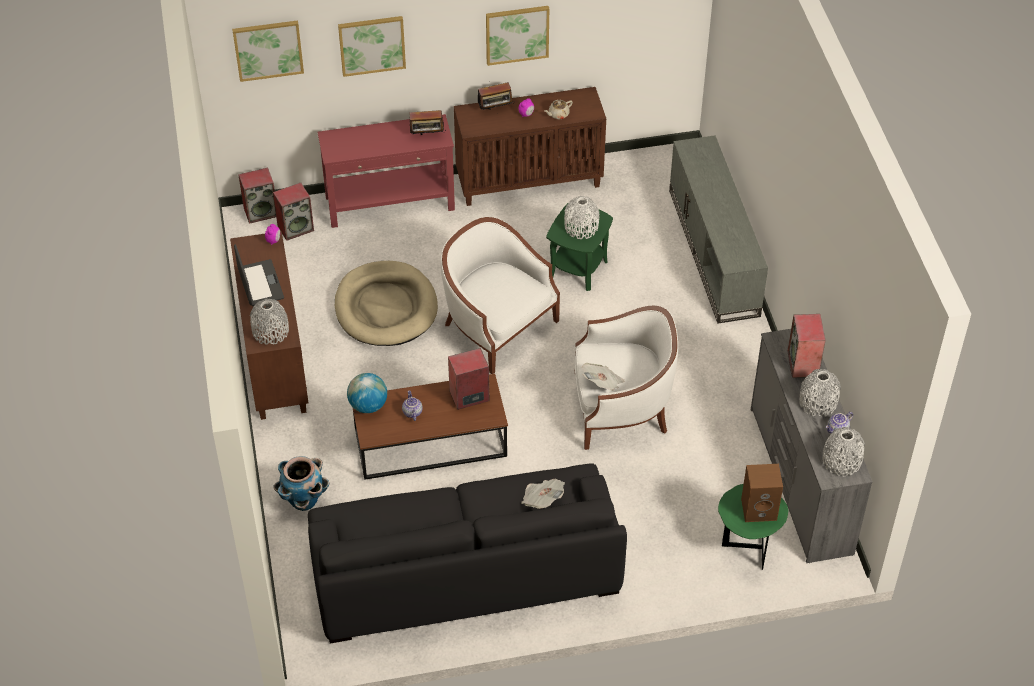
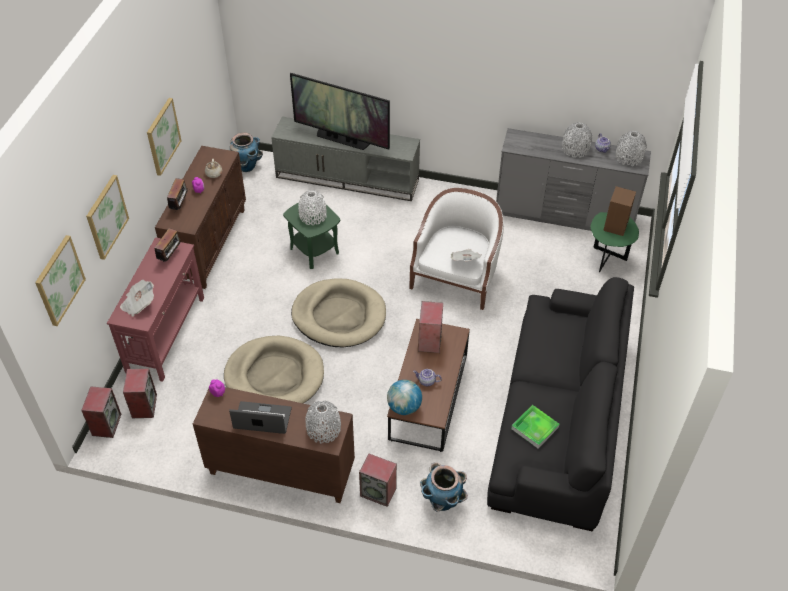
camera: 65 degrees left, 0 degrees up
white armchair [441,217,560,374] -> beige dog bed [291,278,386,347]
newspaper [521,479,565,509] -> newspaper moved to [120,280,154,317]
speaker [787,314,826,378] -> speaker moved to [359,453,397,507]
none -> planter [230,132,263,172]
none -> television [290,73,390,150]
none -> tray [511,405,559,449]

